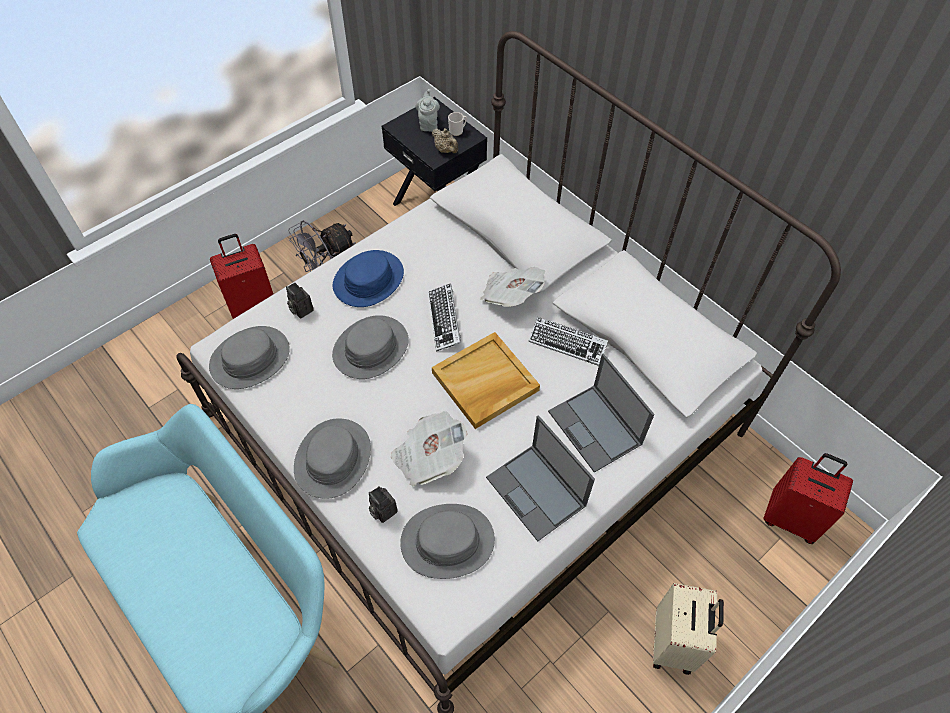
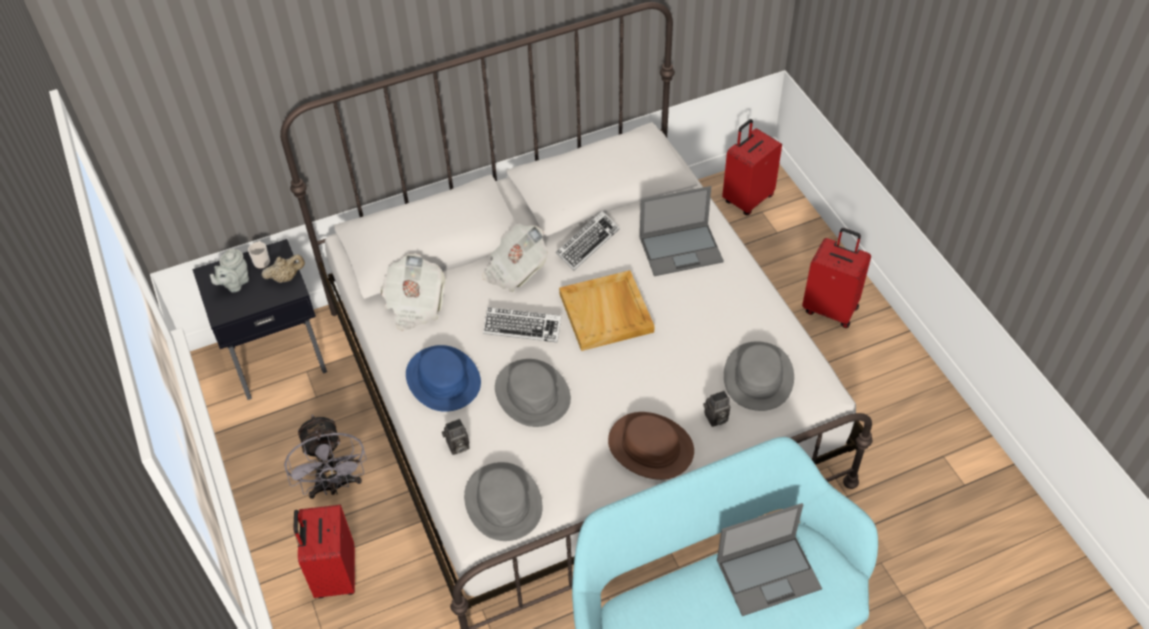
camera: 70 degrees left, 5 degrees down
grey hat [294,419,371,499] -> brown hat [608,412,694,480]
newspaper [391,411,468,487] -> newspaper moved to [381,253,446,331]
grey teapot [415,89,440,132] -> grey teapot turned 75 degrees counterclockwise [210,249,249,292]
laptop [486,415,595,541] -> laptop moved to [717,503,822,616]
beige suitcase [653,583,724,675] -> red suitcase [802,228,871,328]

